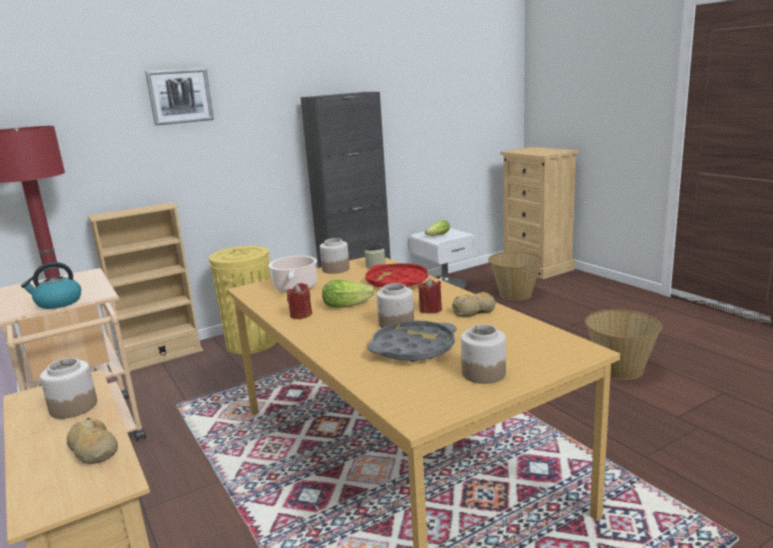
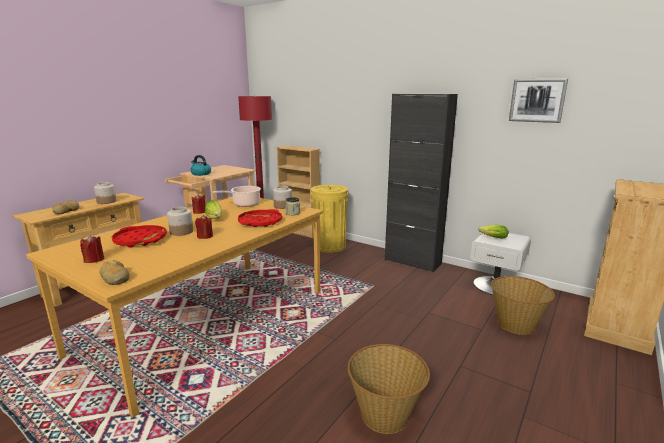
camera: 65 degrees right, 0 degrees up
picture [145,68,214,126] -> picture moved to [509,78,568,123]
grey tray [367,321,457,362] -> red tray [111,225,167,248]
bread [452,292,496,317] -> bread moved to [100,260,130,285]
jar [461,324,506,384] -> red candle [80,235,104,263]

